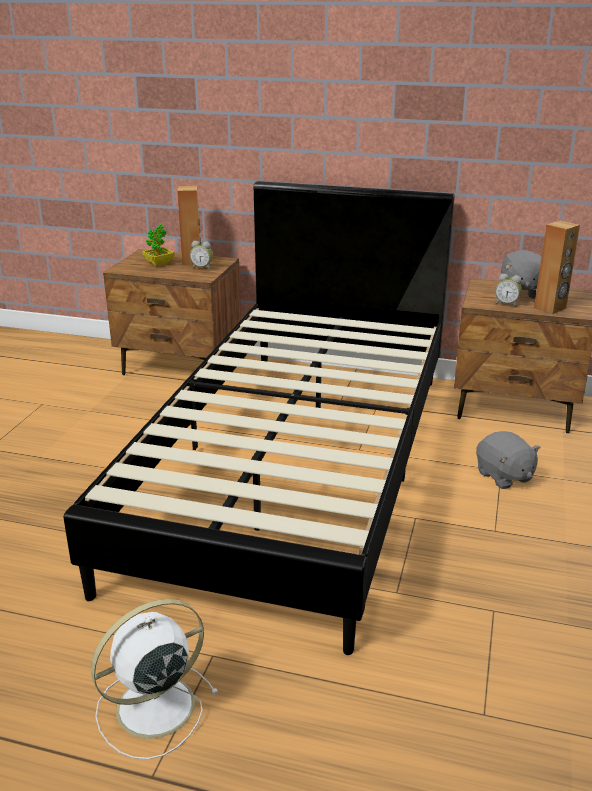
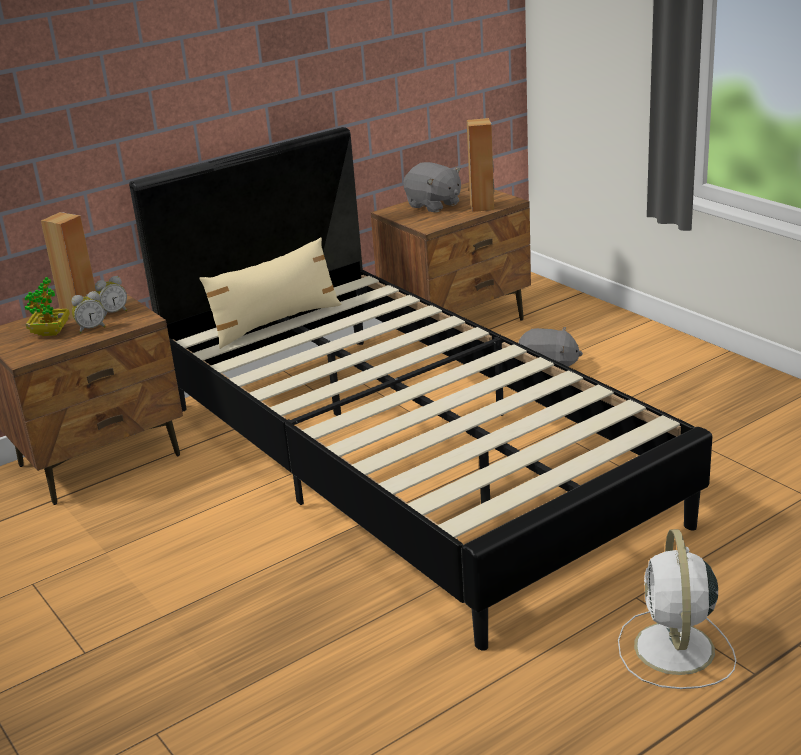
camera: 50 degrees left, 0 degrees up
alarm clock [495,274,522,307] -> alarm clock moved to [72,291,106,333]
none -> beige pillow [199,237,341,349]

